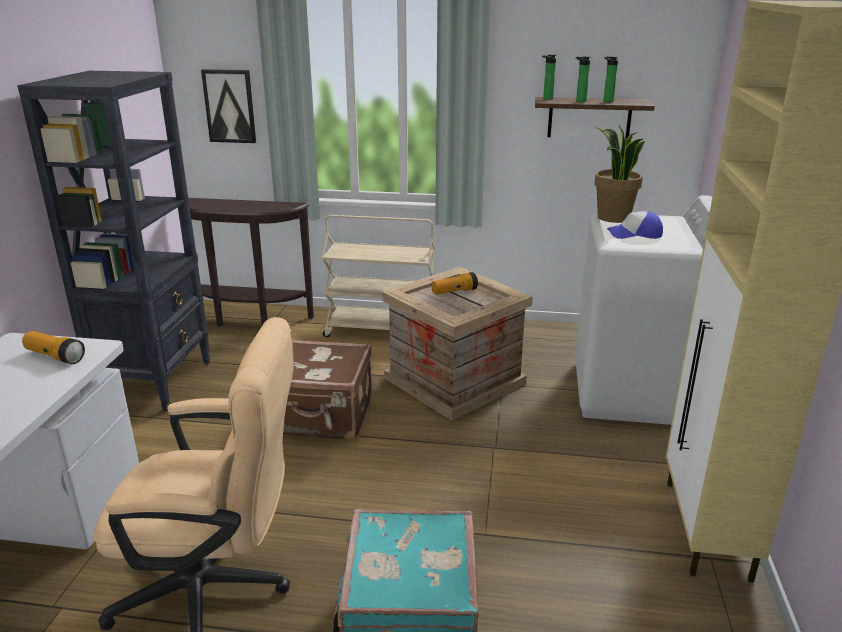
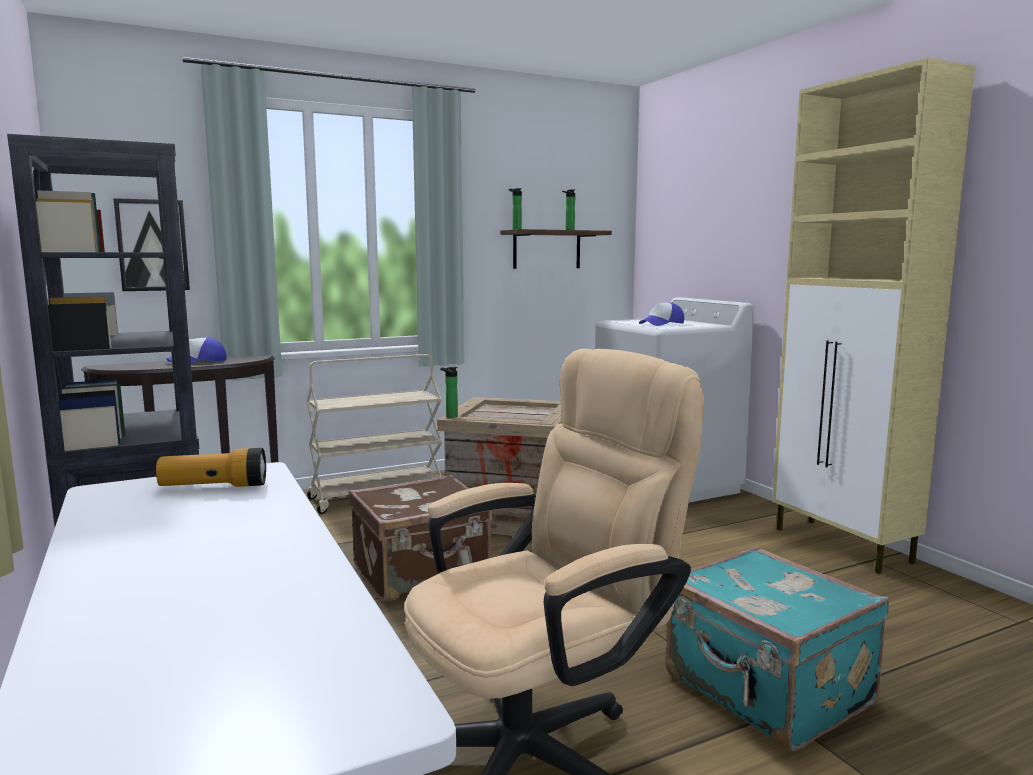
camera: 35 degrees left, 15 degrees down
flashlight [432,272,478,295] -> none
bottle [576,56,590,102] -> bottle moved to [440,367,458,418]
potted plant [594,125,645,223] -> none
none -> cap [167,337,227,363]

